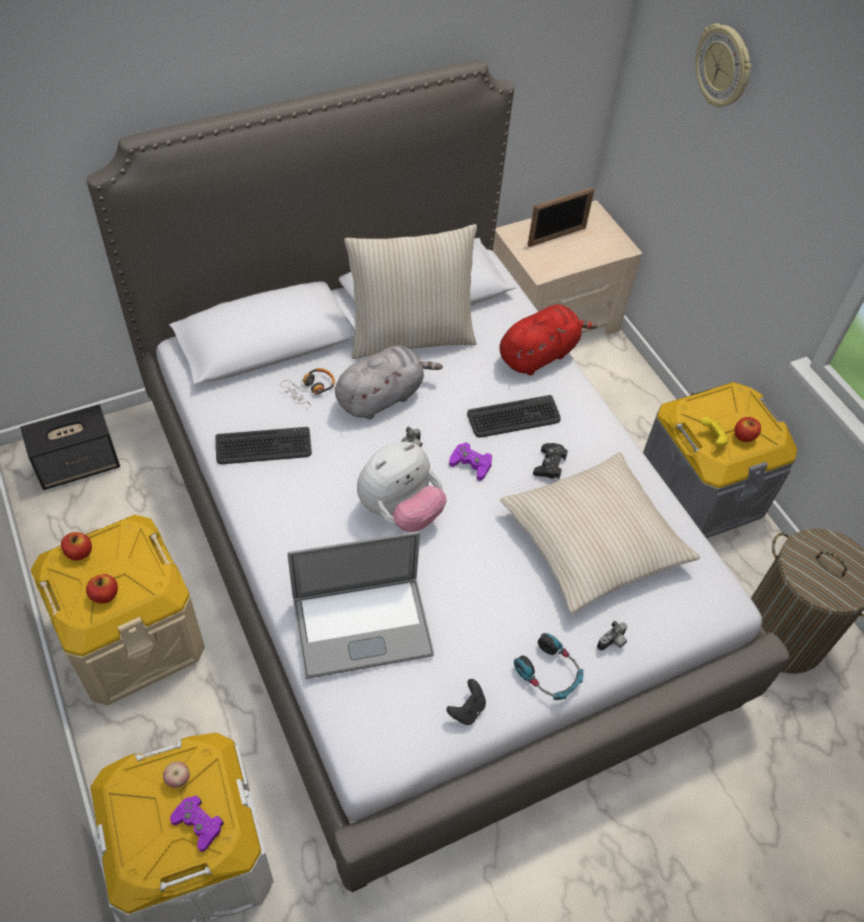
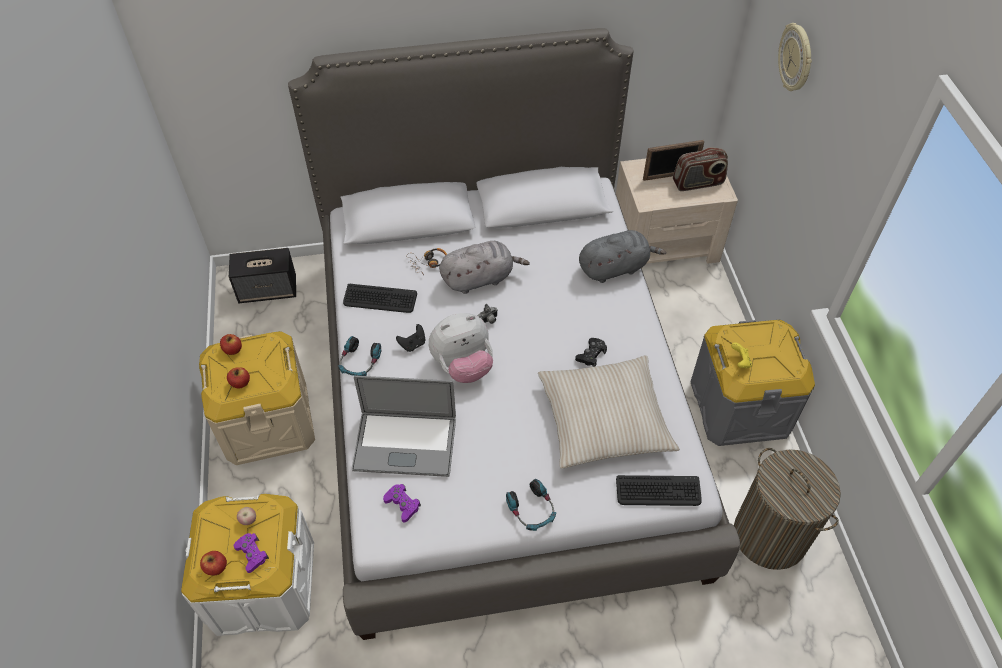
camera: 20 degrees right, 0 degrees up
beige pillow [344,224,477,359] -> none
black game controller [446,679,486,725] -> black game controller moved to [396,324,425,352]
purple game controller [449,442,492,481] -> purple game controller moved to [383,484,421,522]
keyboard [467,395,561,437] -> keyboard moved to [616,475,702,506]
red plush toy [499,305,598,375] -> grey plush toy [579,230,666,283]
camera [597,621,628,651] -> none
apple [734,417,761,442] -> apple moved to [200,551,227,576]
none -> headphones [338,336,381,376]
none -> radio [673,147,728,191]

